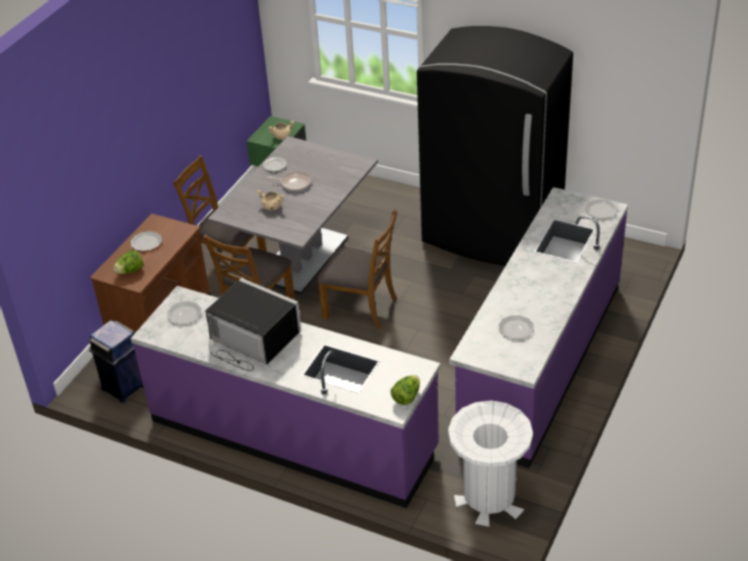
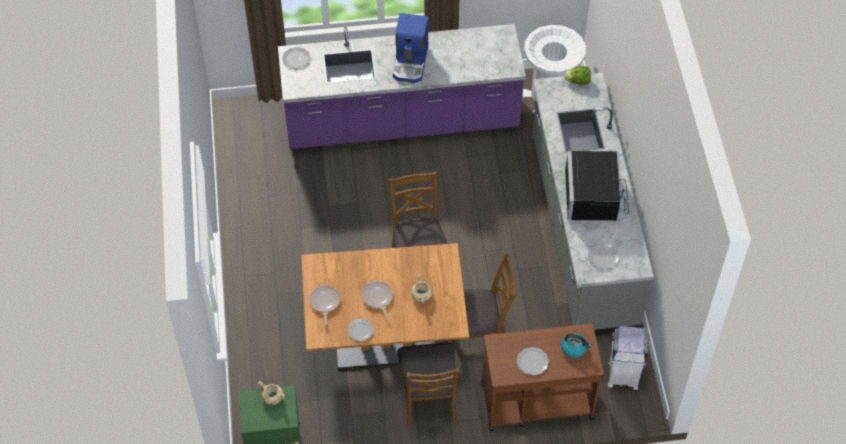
camera: 125 degrees left, 15 degrees up
blue trash can [89,320,144,403] -> white trash can [608,326,648,390]
lettuce [113,250,143,274] -> kettle [561,333,592,358]
purple counter [131,286,440,508] -> grey counter [533,73,653,335]
grey dining table [208,136,378,294] -> brown dining table [301,243,469,369]
black fridge [417,26,573,266] -> none
plate [499,315,534,339] -> none
none -> frying pan [309,285,340,325]
none -> coffee machine [393,13,429,83]

